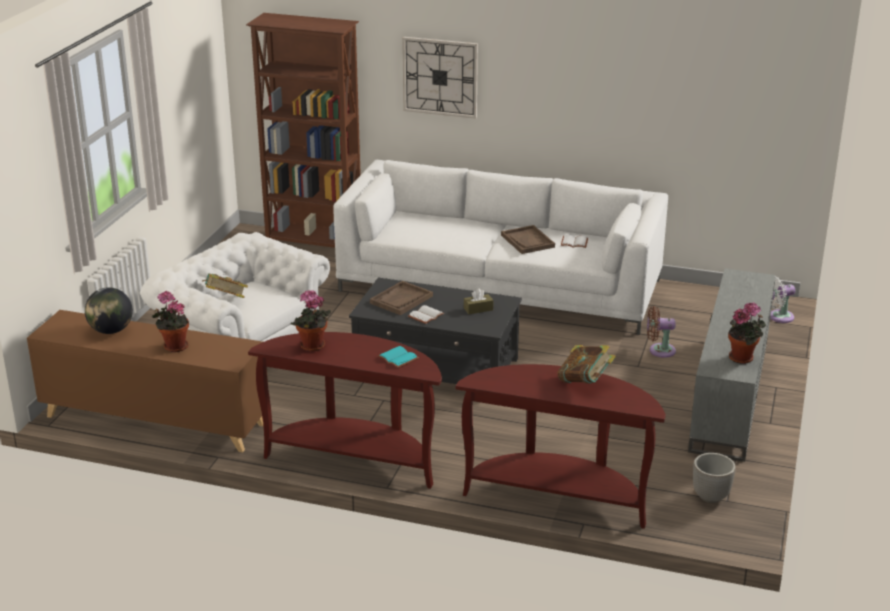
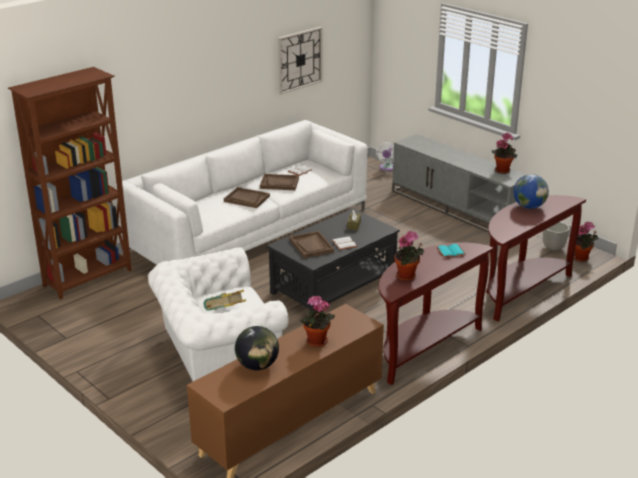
camera: 60 degrees left, 0 degrees up
wall clock [402,37,478,119] -> wall clock moved to [278,27,323,95]
book [557,345,616,383] -> globe [513,174,549,209]
brown fan [647,306,676,358] -> none
none -> brown tray [224,187,270,208]
none -> potted plant [574,222,598,262]

